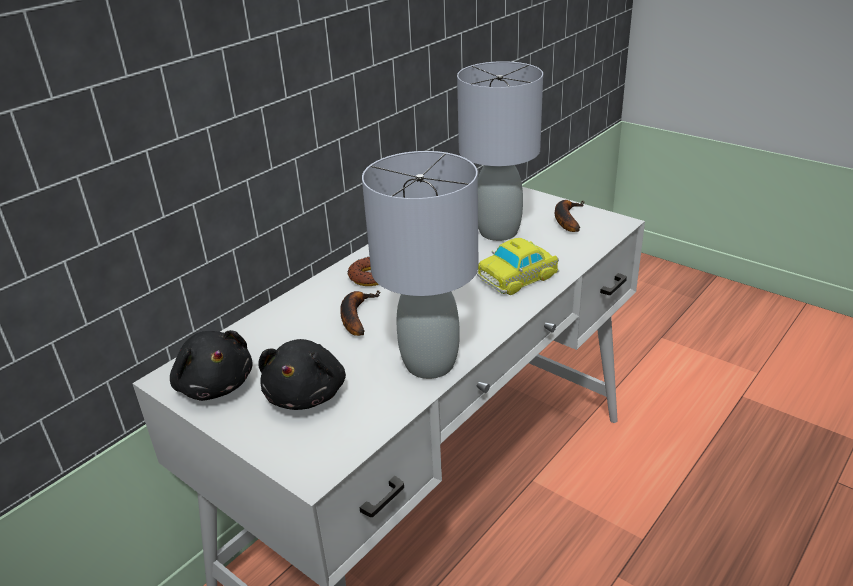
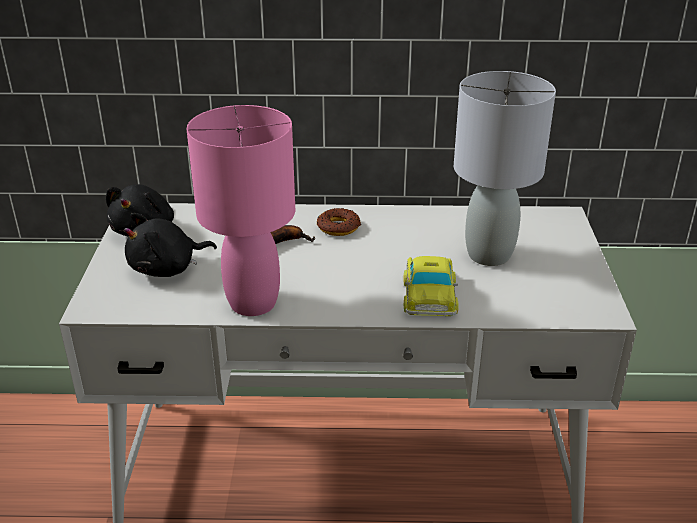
camera: 50 degrees right, 0 degrees up
grey table lamp [362,151,478,379] -> pink table lamp [187,105,295,316]
toy car [477,238,559,295] -> toy car turned 105 degrees counterclockwise [403,256,459,316]
banana [555,200,585,232] -> none

